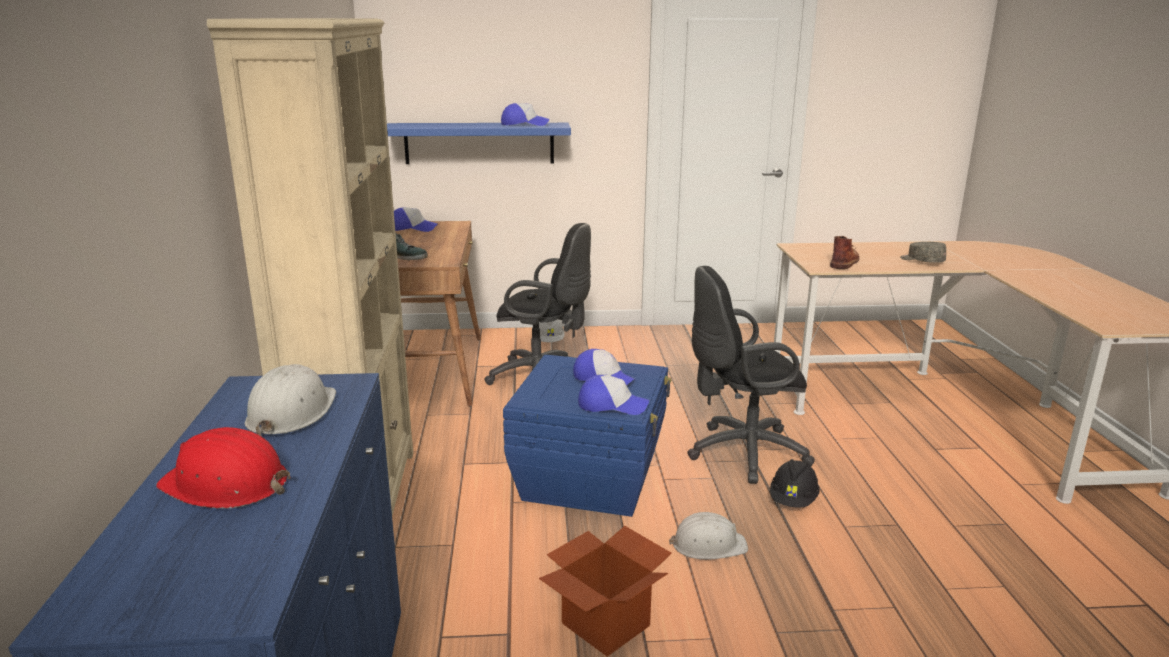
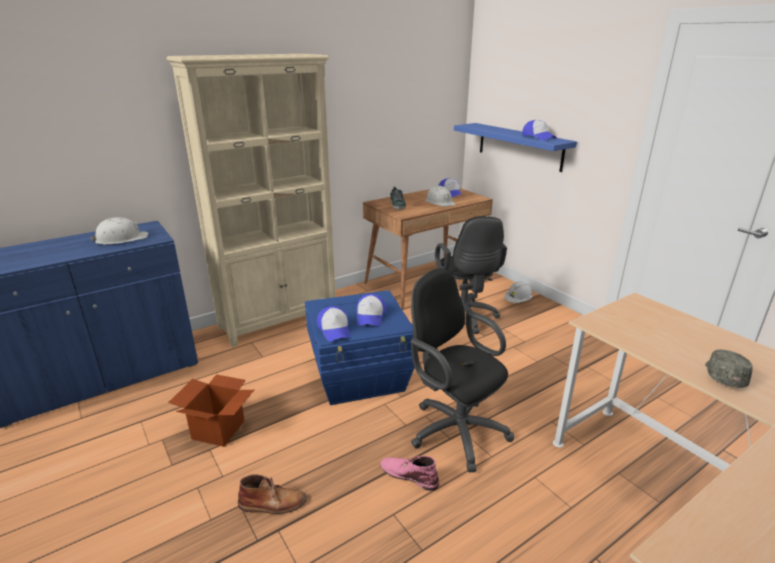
camera: 60 degrees right, 5 degrees up
red hard hat [156,427,291,509] -> none
white hard hat [669,512,748,560] -> white hard hat moved to [425,186,456,207]
black hard hat [770,459,820,508] -> pink boot [380,456,439,491]
brown boot [830,236,859,269] -> brown boot moved to [238,474,307,514]

